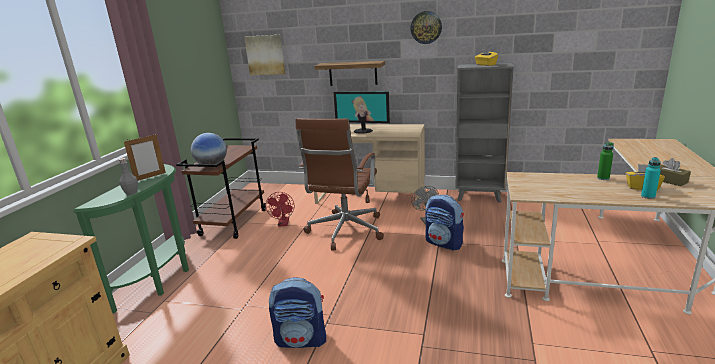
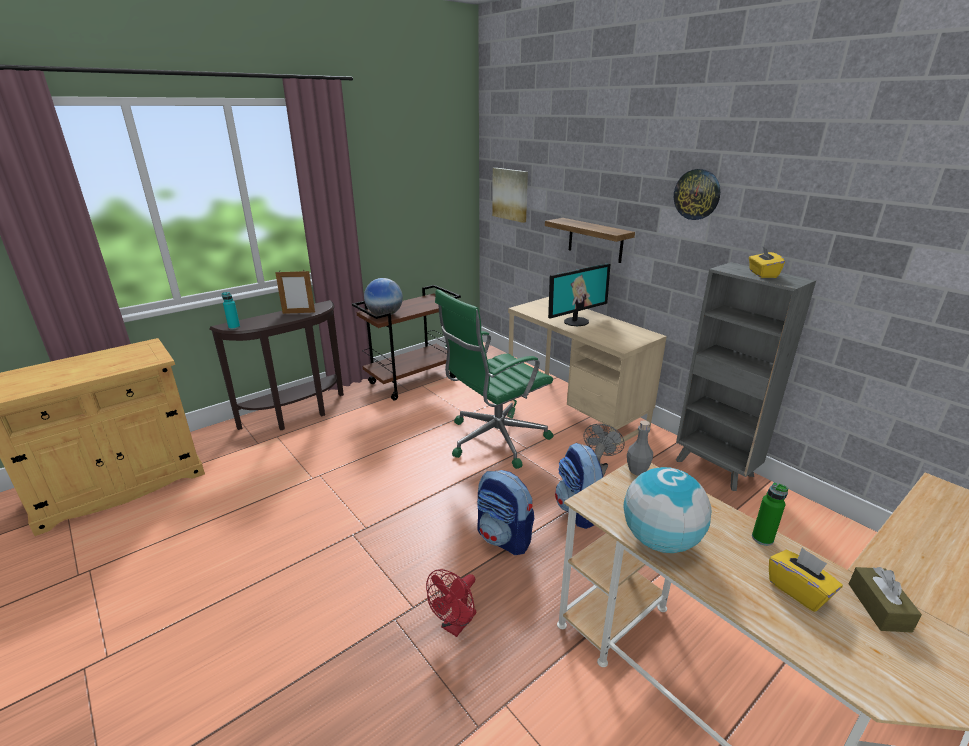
camera: 35 degrees right, 5 degrees up
green console table [73,164,189,313] -> brown console table [209,300,344,430]
grey bottle [119,158,138,195] -> grey bottle moved to [627,420,653,475]
red fan [266,192,294,227] -> red fan moved to [426,569,476,637]
backpack [269,277,326,348] -> backpack moved to [477,470,534,555]
brown office chair [295,118,384,251] -> green office chair [435,289,553,469]
monitor [333,92,390,134] -> monitor turned 90 degrees counterclockwise [548,263,611,327]
turquoise bottle [641,157,661,199] -> turquoise bottle moved to [222,292,240,329]
none -> globe [623,467,711,553]

